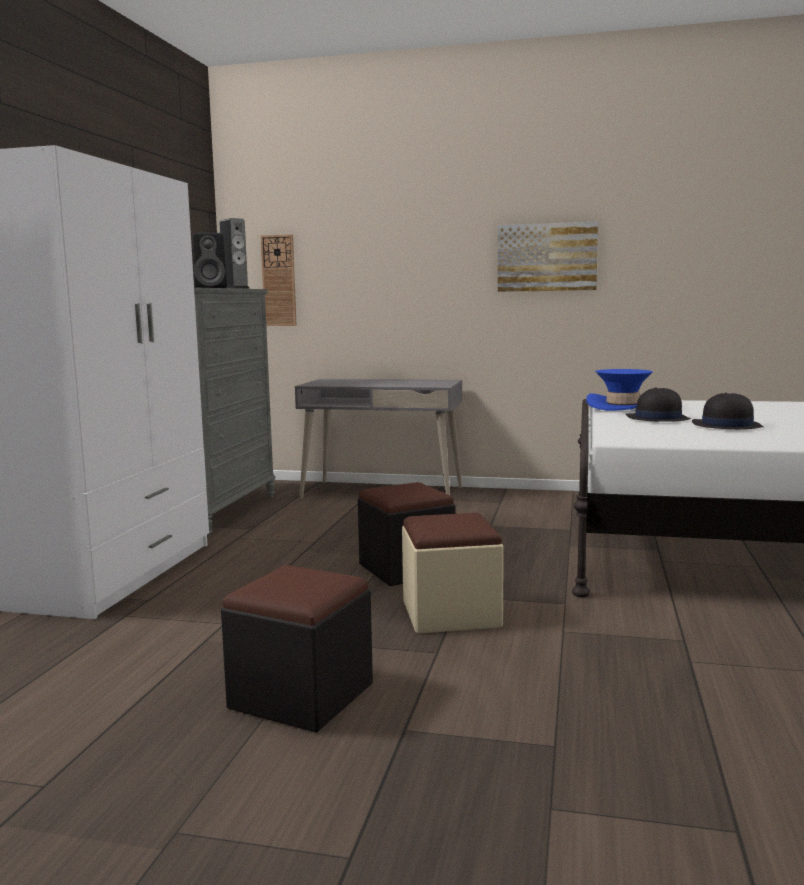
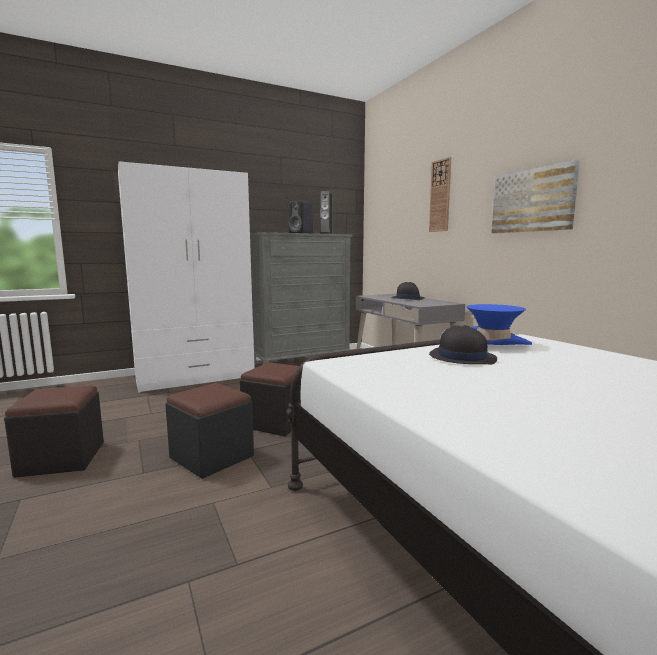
camera: 50 degrees right, 0 degrees up
wall clock [260,234,297,326] -> wall clock moved to [429,157,451,232]
beige ottoman [402,513,504,634] -> black ottoman [165,383,254,479]
black hat [692,393,763,429] -> black hat moved to [392,282,425,300]

